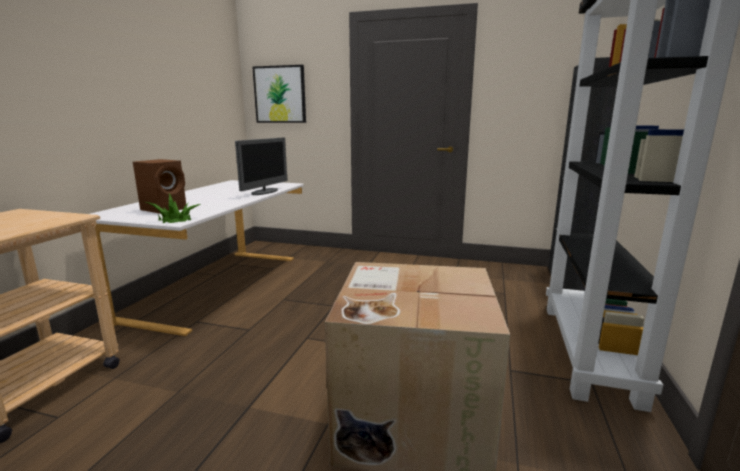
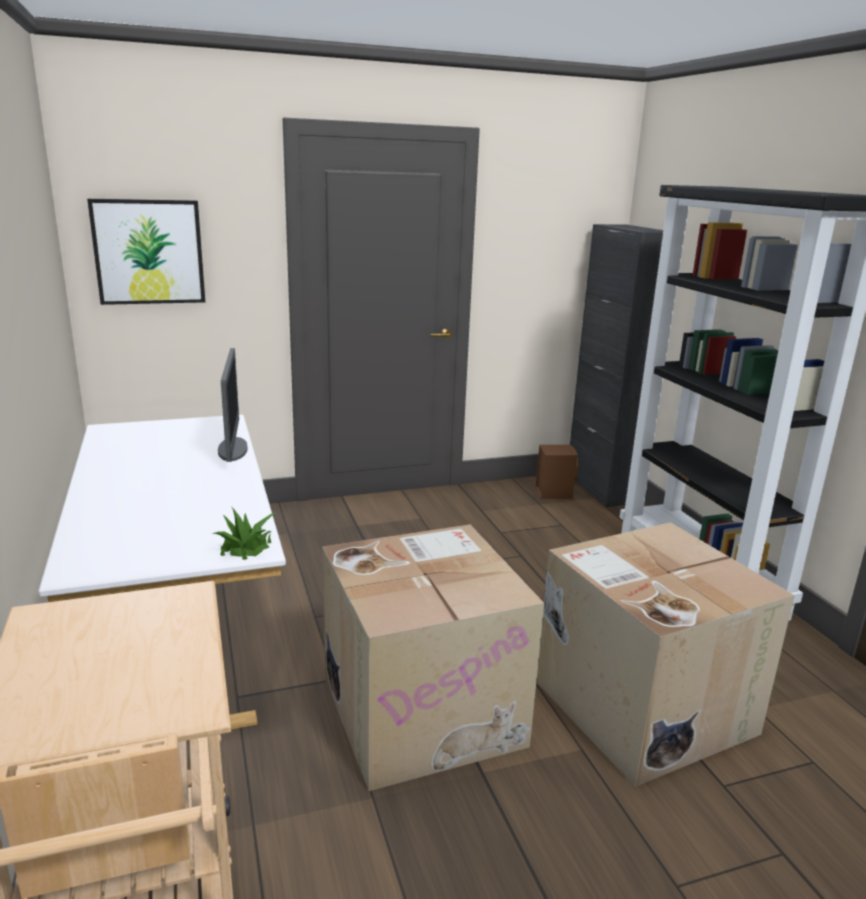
camera: 35 degrees left, 5 degrees up
brown speaker [133,159,186,214] -> brown speaker moved to [536,445,579,499]
none -> cardboard box [322,525,544,791]

